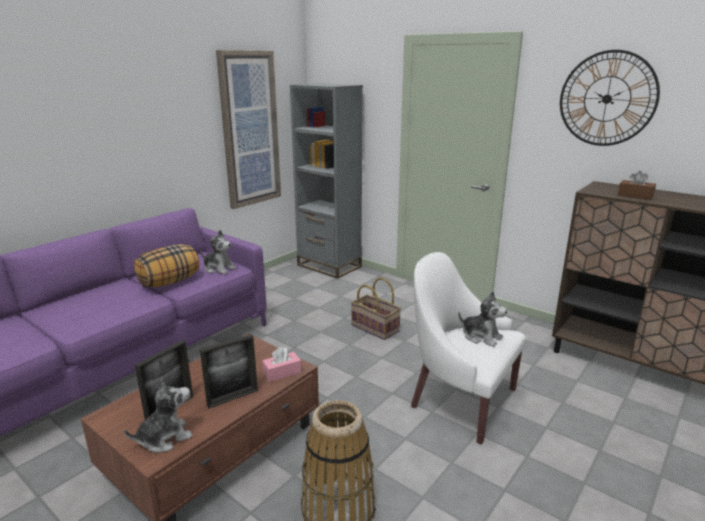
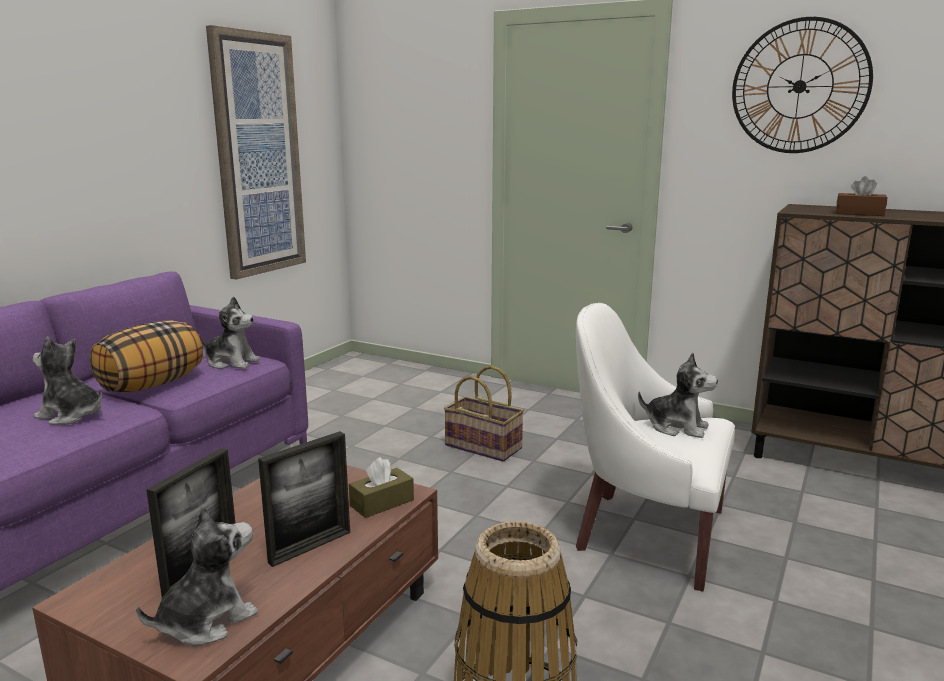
camera: 10 degrees left, 5 degrees down
pink tissue box [262,347,301,382] -> brown tissue box [349,457,414,518]
grey bookcase [290,83,363,279] -> none
none -> plush toy [32,337,102,425]

